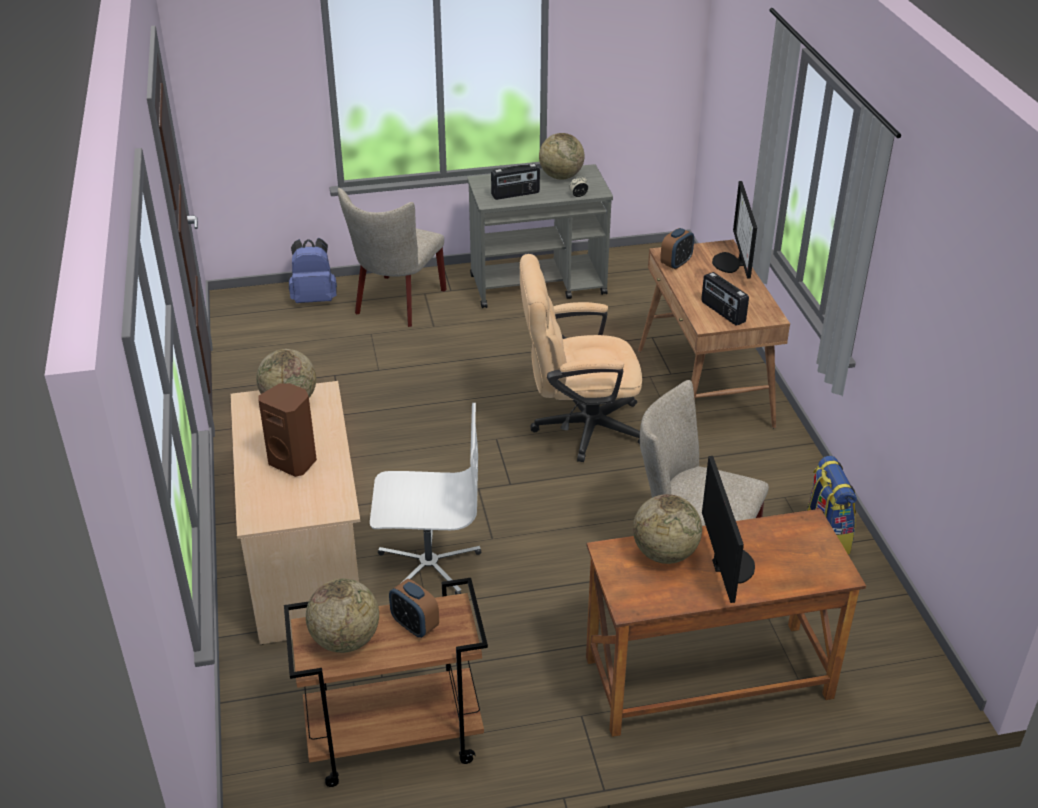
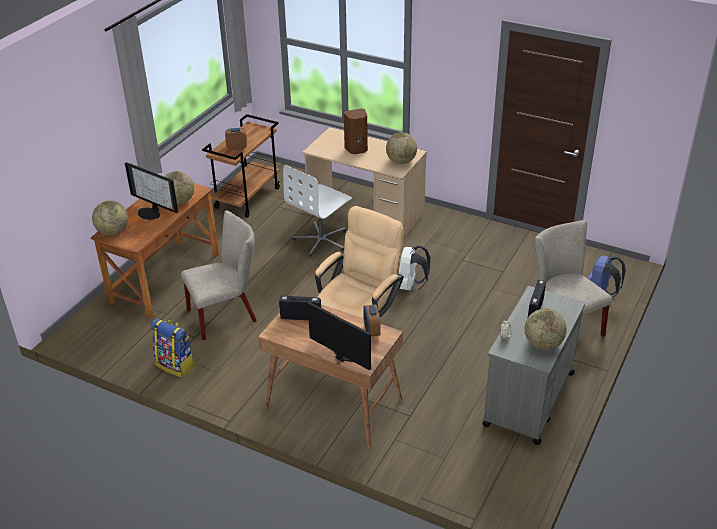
camera: 130 degrees right, 0 degrees up
globe [306,579,379,653] -> globe moved to [92,200,128,236]
none -> white backpack [399,246,430,290]

